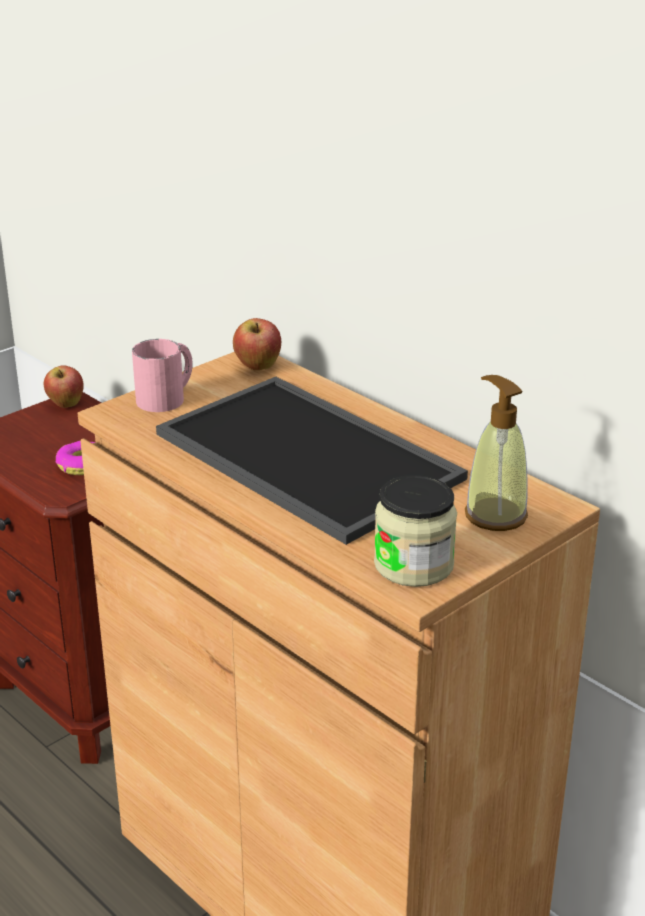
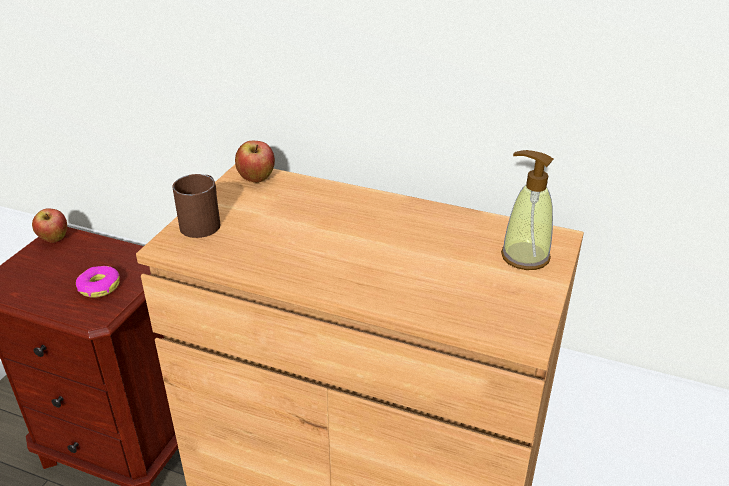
camera: 25 degrees left, 5 degrees up
pink mug [132,339,193,412] -> brown mug [172,174,221,238]
tray [156,377,468,545] -> none
jar [374,475,457,587] -> none

